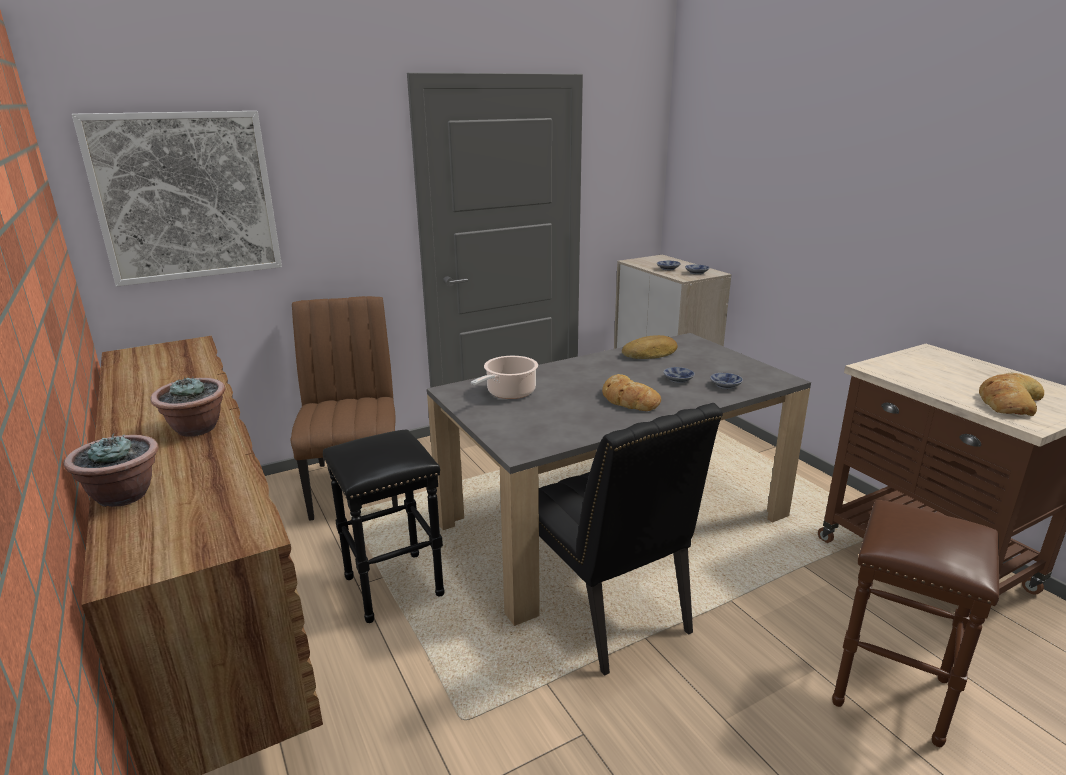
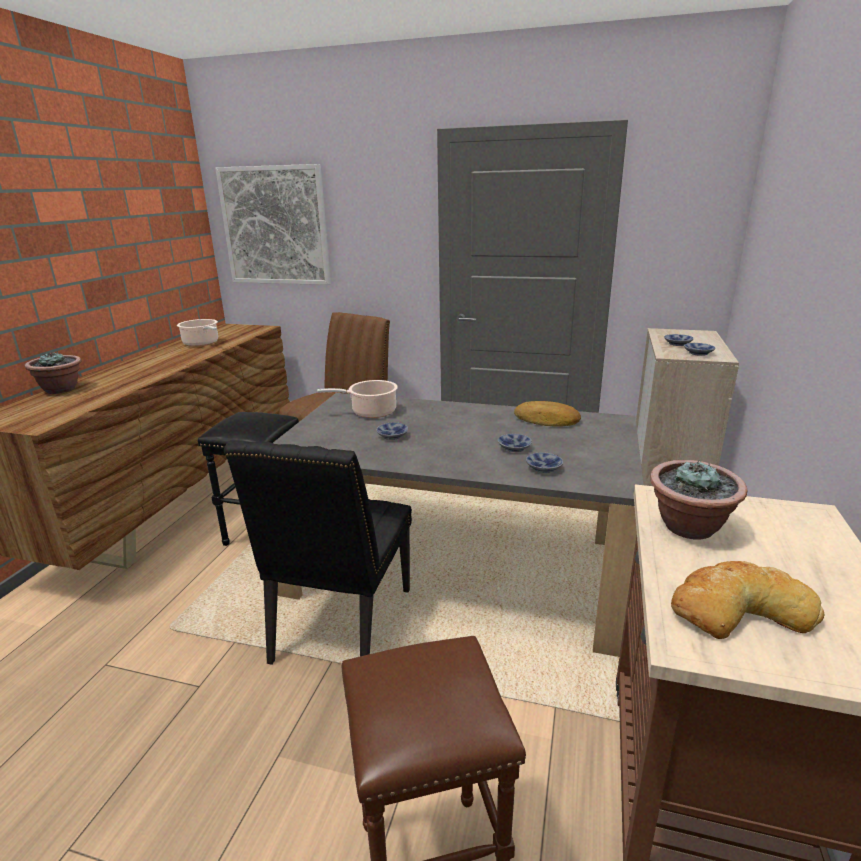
camera: 45 degrees right, 0 degrees up
potted plant [150,377,225,437] -> potted plant moved to [650,460,748,540]
bread [602,374,661,411] -> none
none -> cooking pot [177,319,218,347]
none -> bowl [376,422,408,440]

